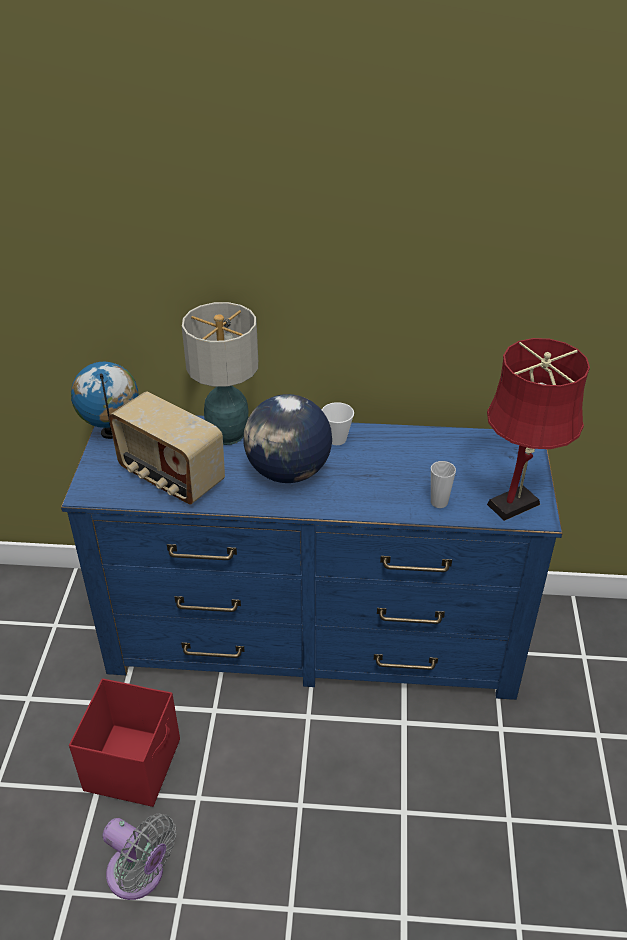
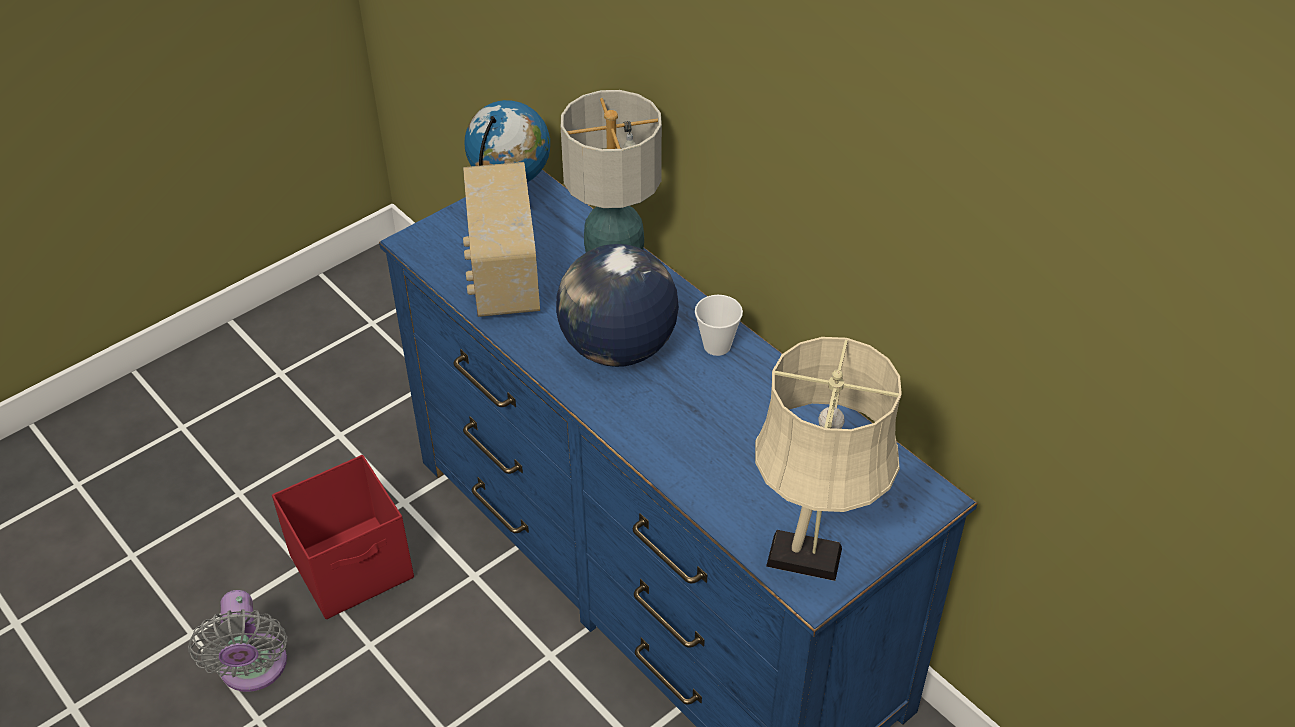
camera: 45 degrees right, 5 degrees up
cup [431,461,456,508] -> none
red table lamp [487,338,590,521] -> beige table lamp [755,337,902,581]

